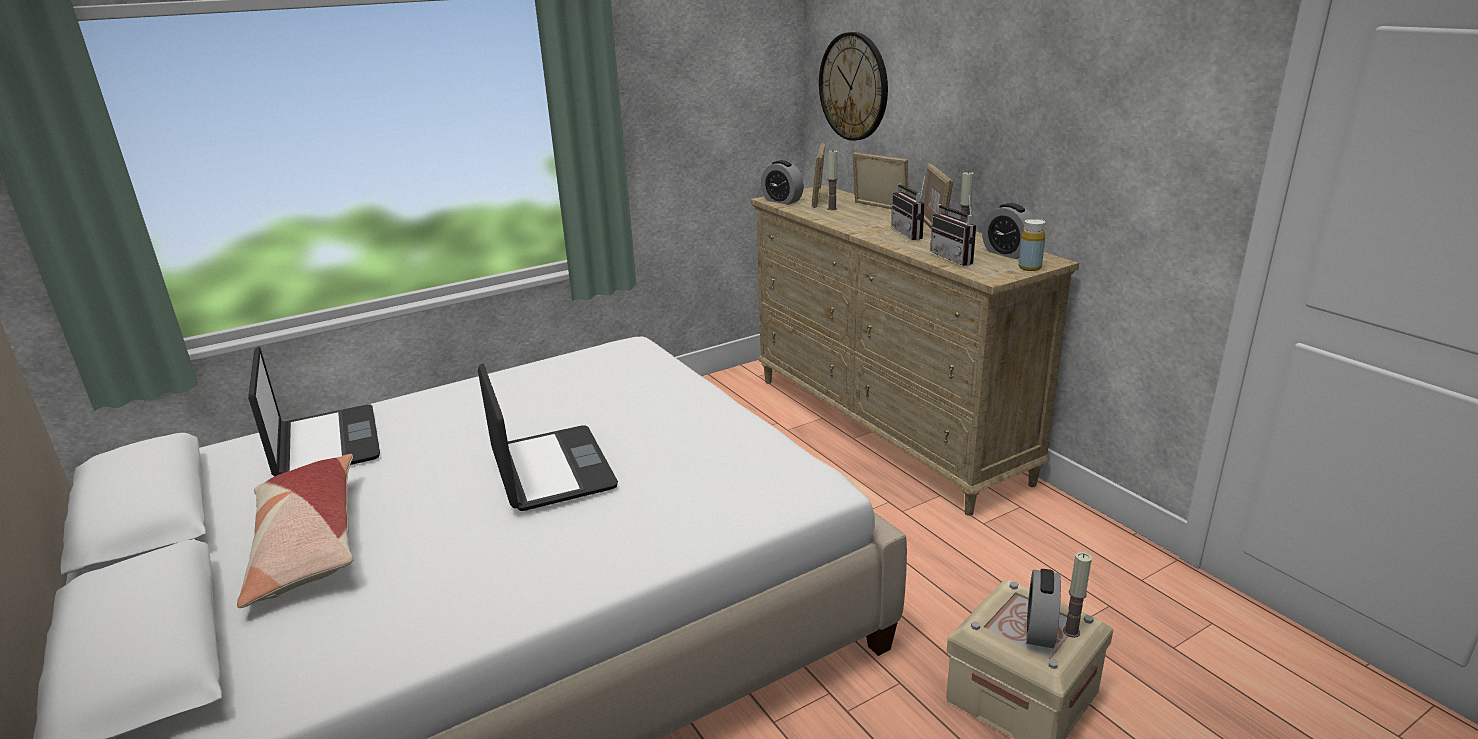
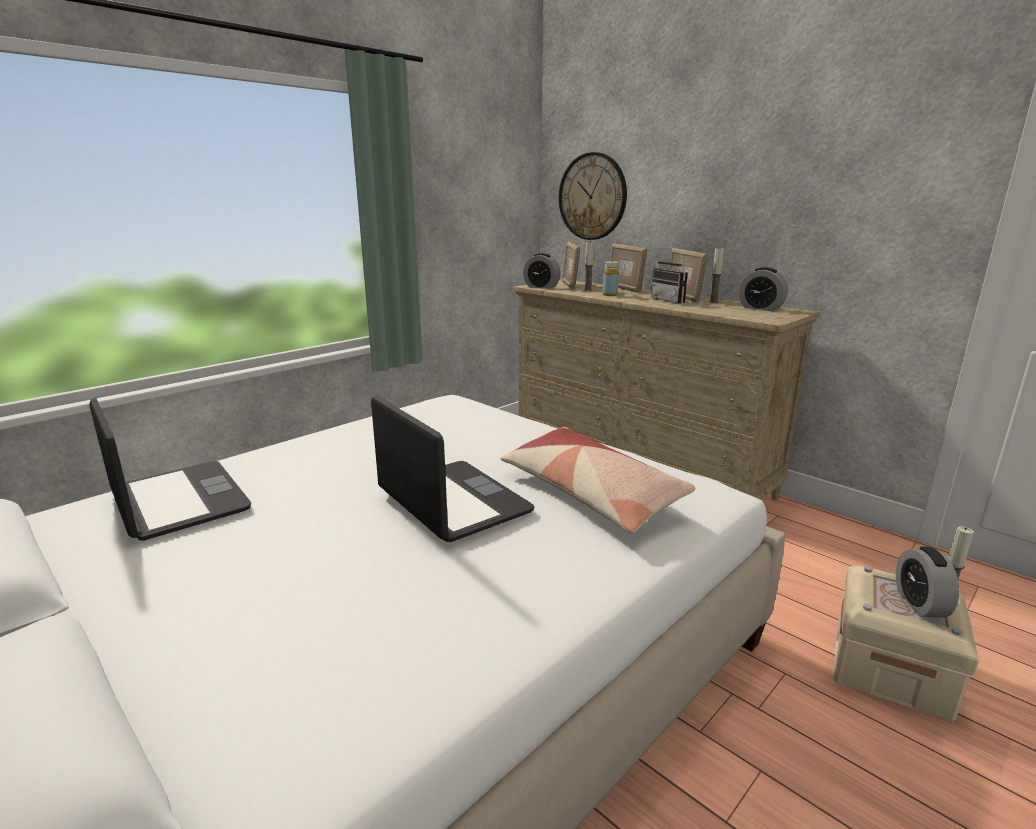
camera: 15 degrees left, 5 degrees down
pillow [237,454,354,608] -> pillow moved to [500,427,695,533]
picture frame [853,152,909,209] -> picture frame turned 150 degrees counterclockwise [610,243,647,293]
radio [930,192,976,266] -> none
yellow bottle [1019,219,1046,271] -> yellow bottle moved to [603,261,619,296]

